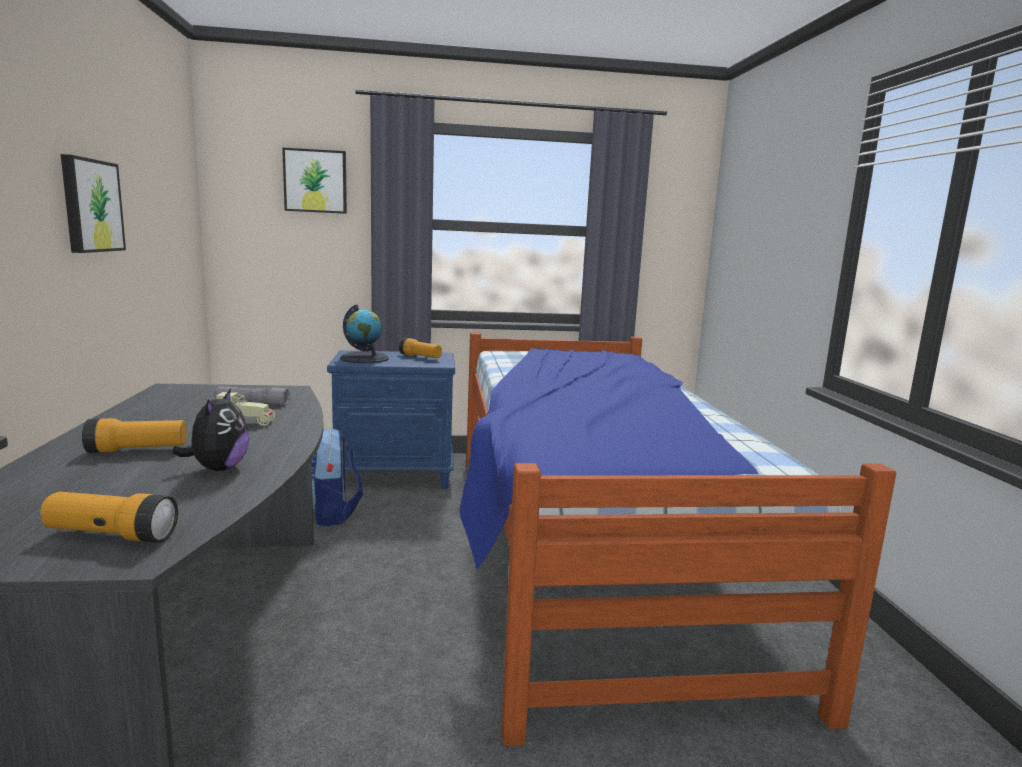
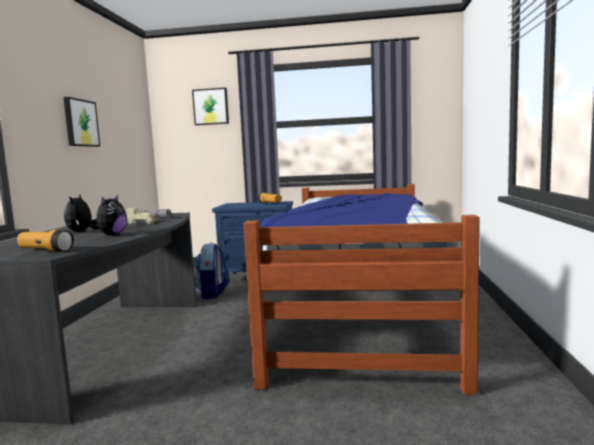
camera: 15 degrees right, 5 degrees down
flashlight [82,418,187,453] -> plush toy [64,195,97,232]
globe [340,304,389,363] -> none

